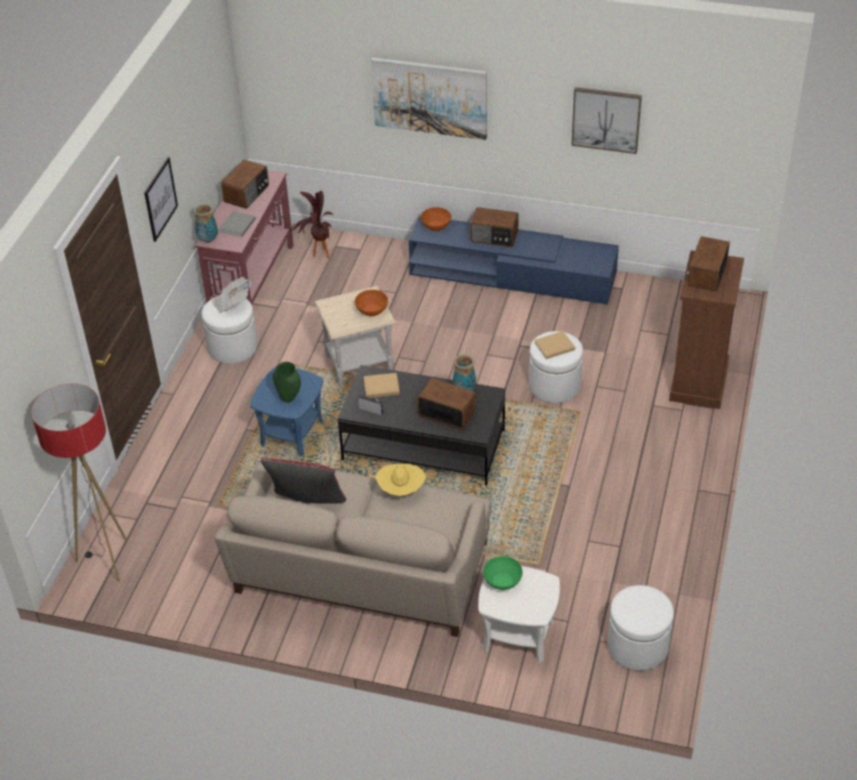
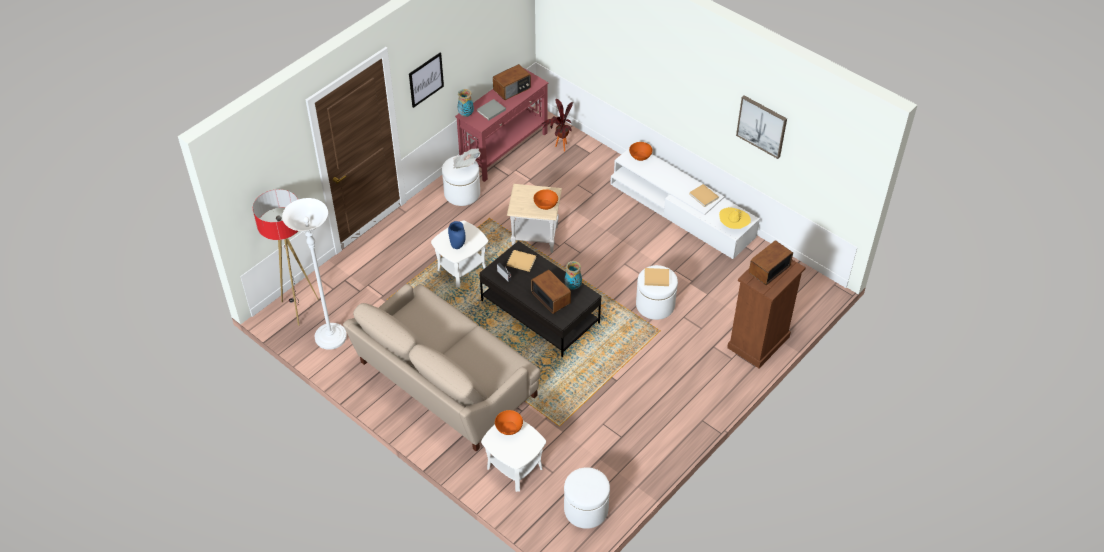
camera: 25 degrees right, 5 degrees up
blue side table [250,367,323,457] -> white side table [431,221,488,288]
red pillow [261,458,346,504] -> none
green vase [273,362,301,403] -> blue vase [448,221,466,249]
picture [371,58,487,140] -> none
yellow hat [376,464,426,496] -> yellow hat moved to [719,207,751,229]
blue tv stand [409,215,619,304] -> white tv stand [610,149,760,259]
radio [470,207,519,247] -> none
green bowl [483,556,523,590] -> orange bowl [495,410,523,435]
none -> white floor lamp [282,198,347,350]
none -> beige book [689,184,719,207]

